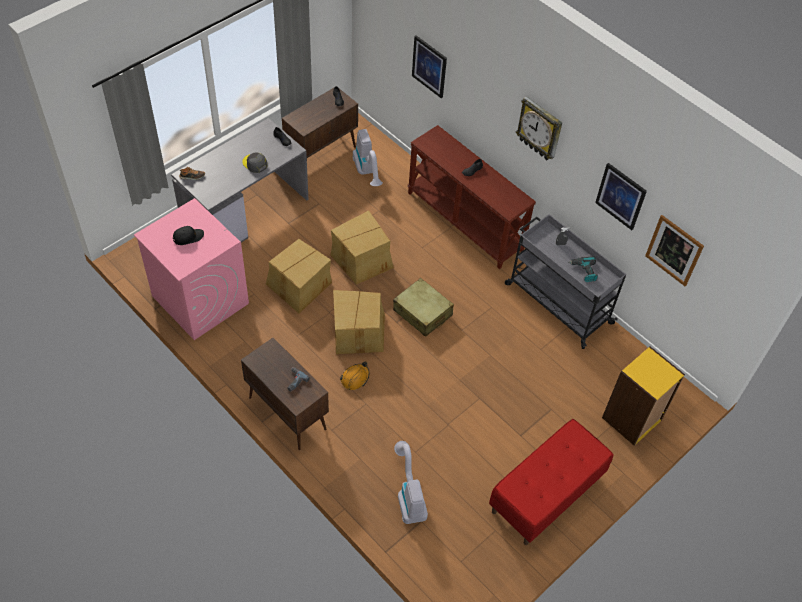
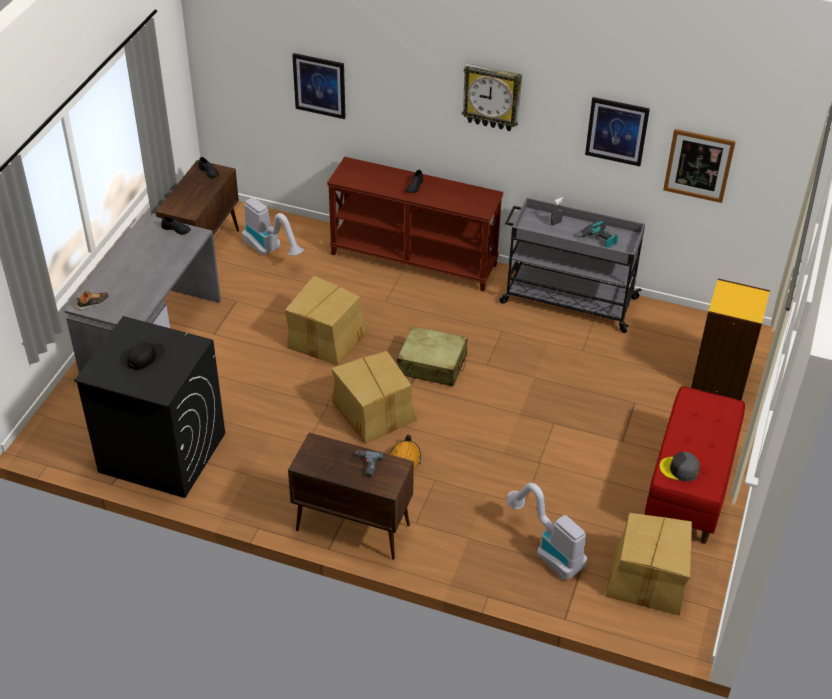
camera: 25 degrees left, 10 degrees down
pink washing machine [134,198,249,340] -> black washing machine [74,316,225,498]
grey cap [242,152,267,173] -> grey cap moved to [659,452,700,482]
cardboard box [266,239,332,313] -> cardboard box moved to [605,513,692,616]

